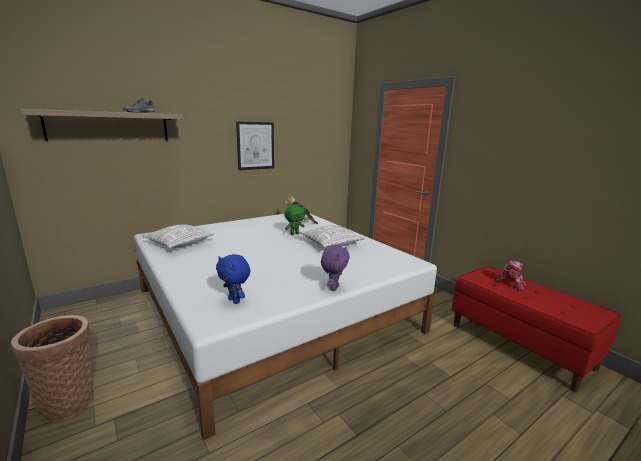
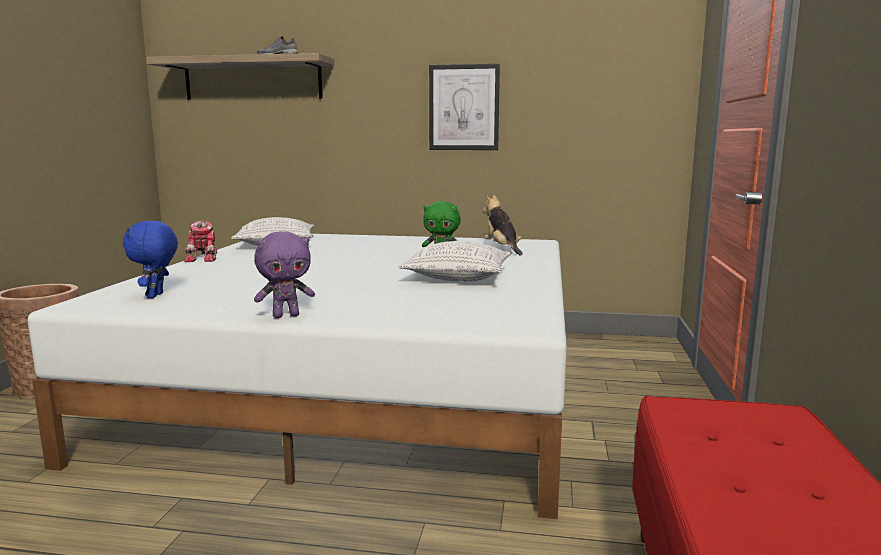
camera: 45 degrees right, 5 degrees down
toy robot [495,261,526,291] -> toy robot moved to [184,220,217,262]

